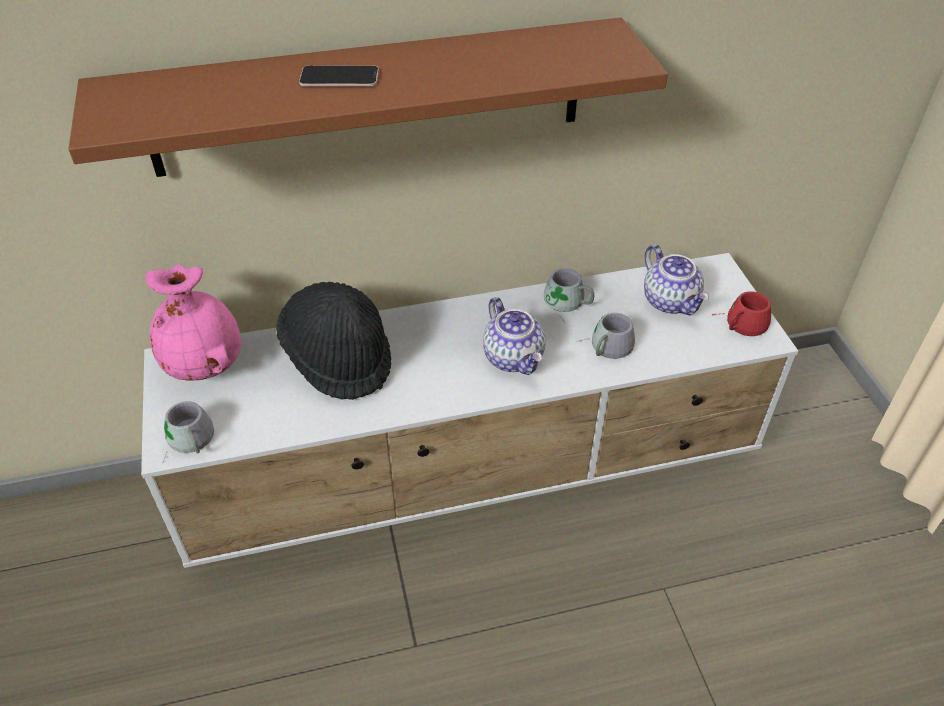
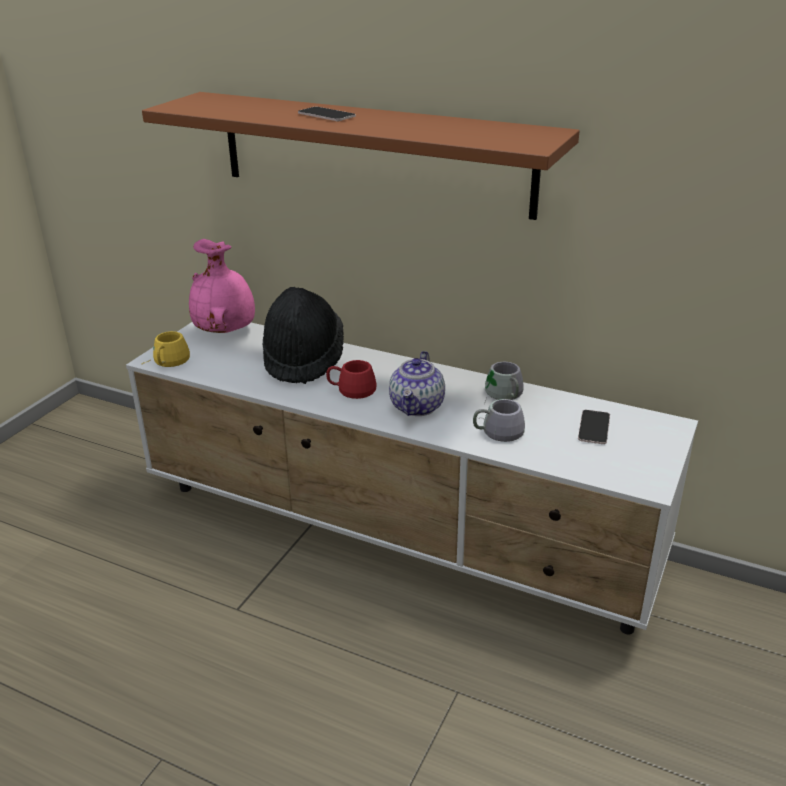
camera: 40 degrees right, 15 degrees down
grey mug [162,401,214,463] -> yellow mug [142,331,190,367]
teapot [644,245,709,316] -> phone [578,410,610,444]
red mug [712,291,771,336] -> red mug moved to [326,360,376,399]

